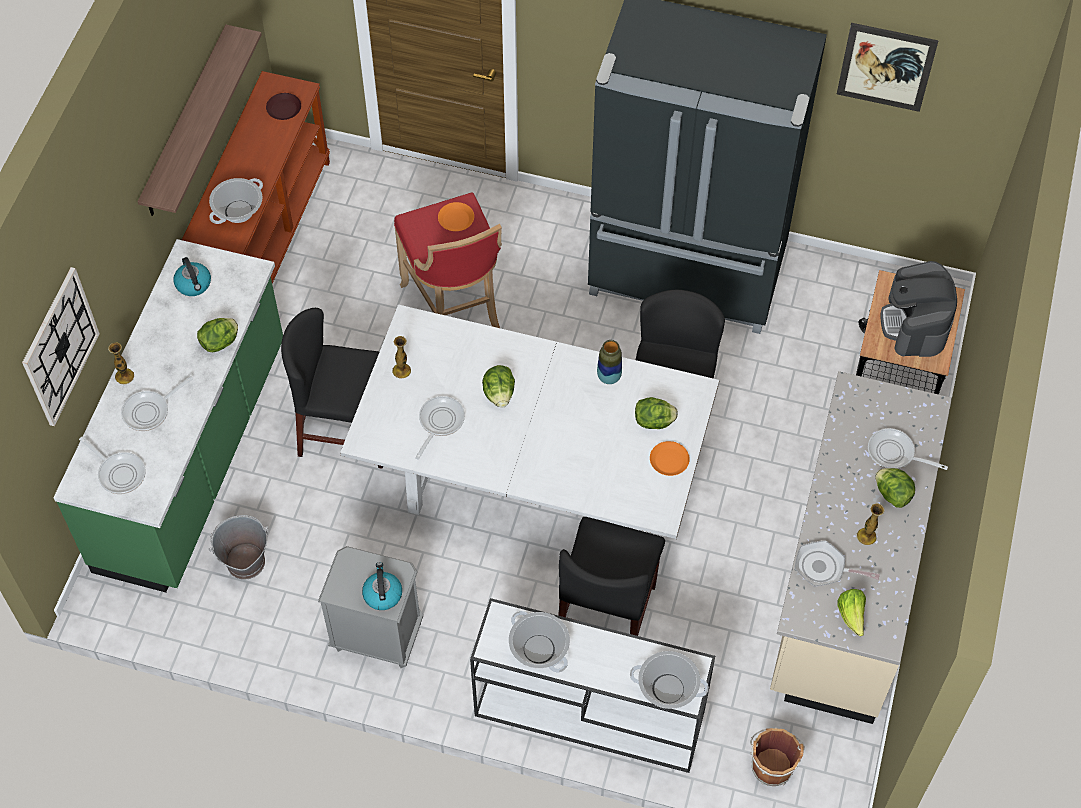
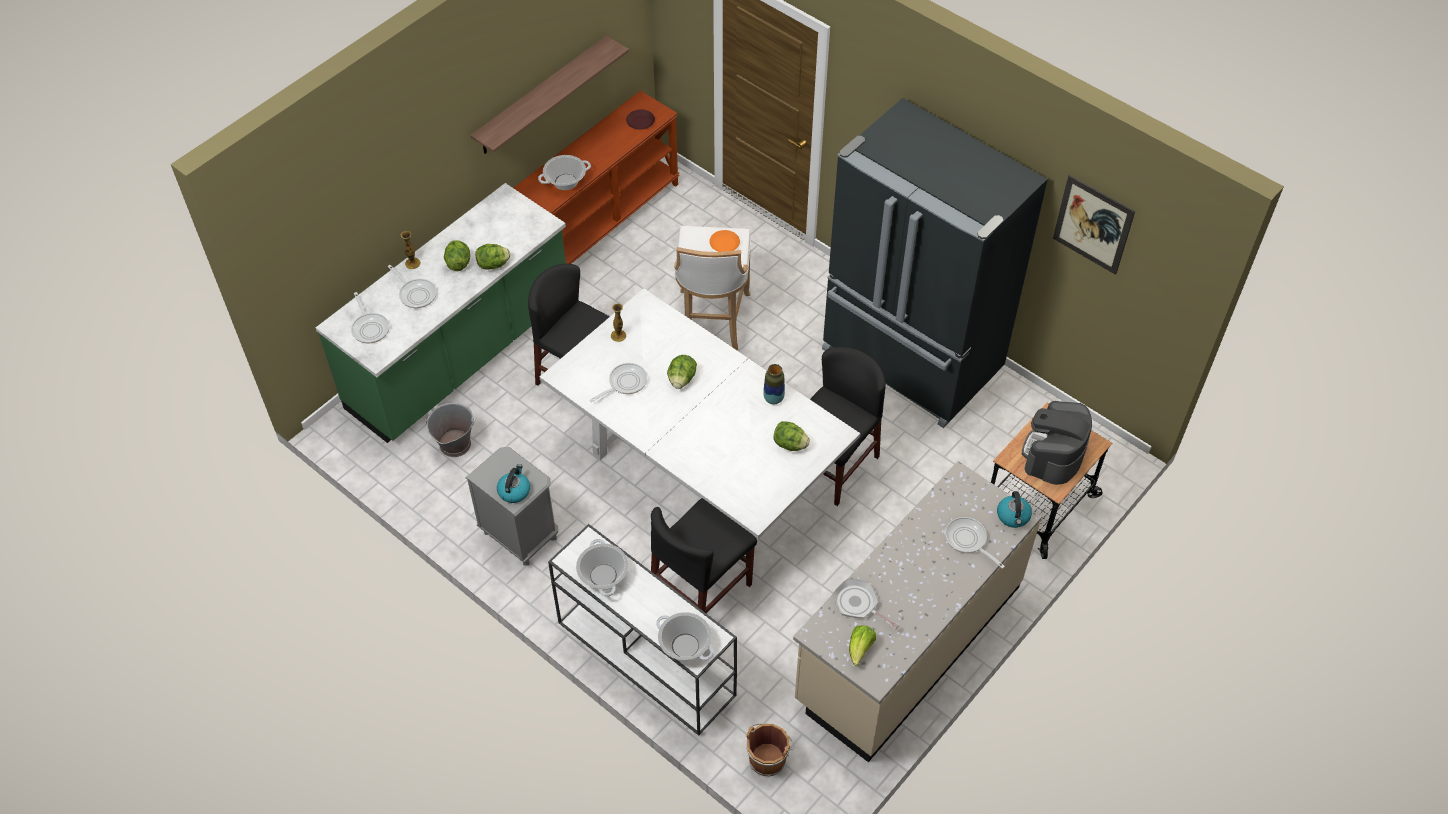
camera: 25 degrees right, 5 degrees down
wall clock [22,267,100,426] -> none
frying pan [121,376,193,431] -> frying pan turned 120 degrees counterclockwise [388,265,437,308]
kettle [173,257,211,296] -> kettle moved to [997,491,1032,528]
red stool [394,193,502,328] -> white stool [674,226,751,351]
orange plate [650,441,690,476] -> none
vase [857,503,885,545] -> none
lettuce [875,468,915,508] -> lettuce moved to [444,240,470,271]

